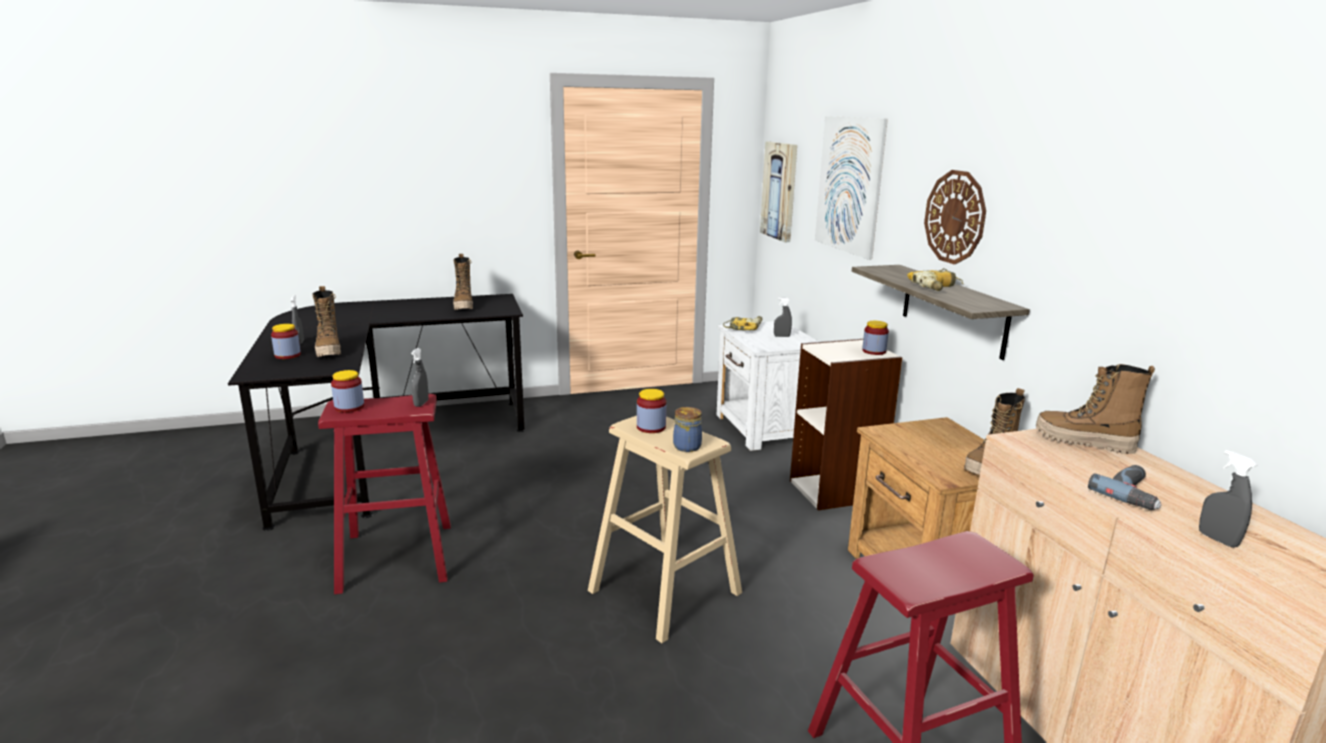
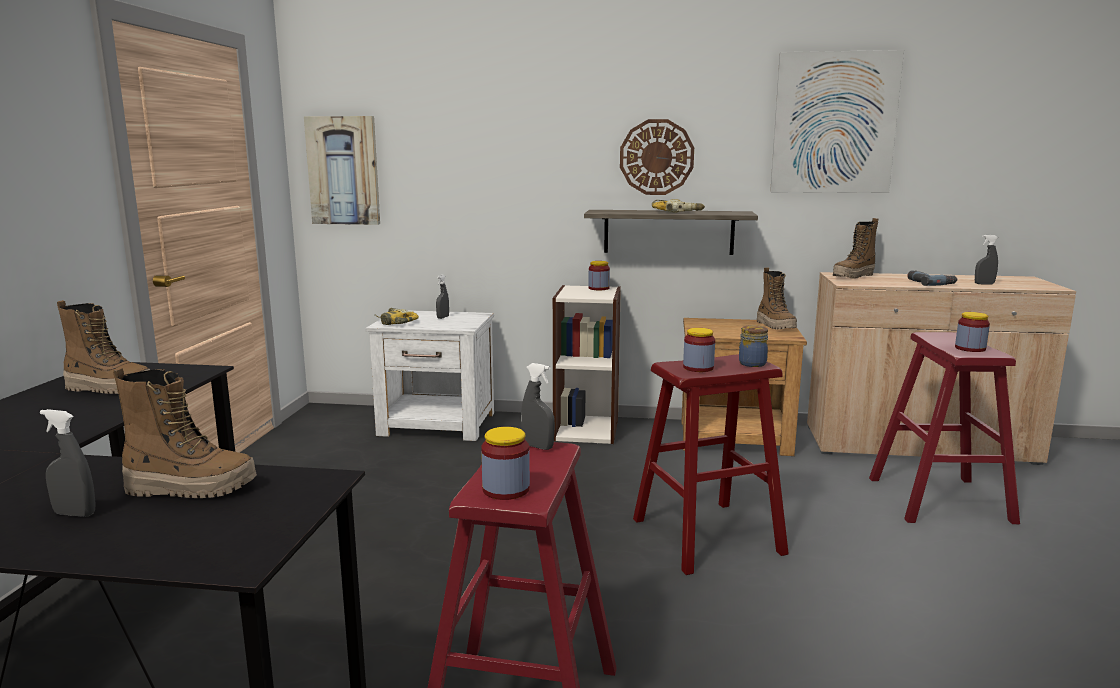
camera: 65 degrees left, 5 degrees down
jar [271,324,301,359] -> jar moved to [955,312,990,352]
beige stool [588,416,742,643] -> red stool [633,354,789,575]
picture [815,116,888,260] -> picture moved to [770,50,904,193]

